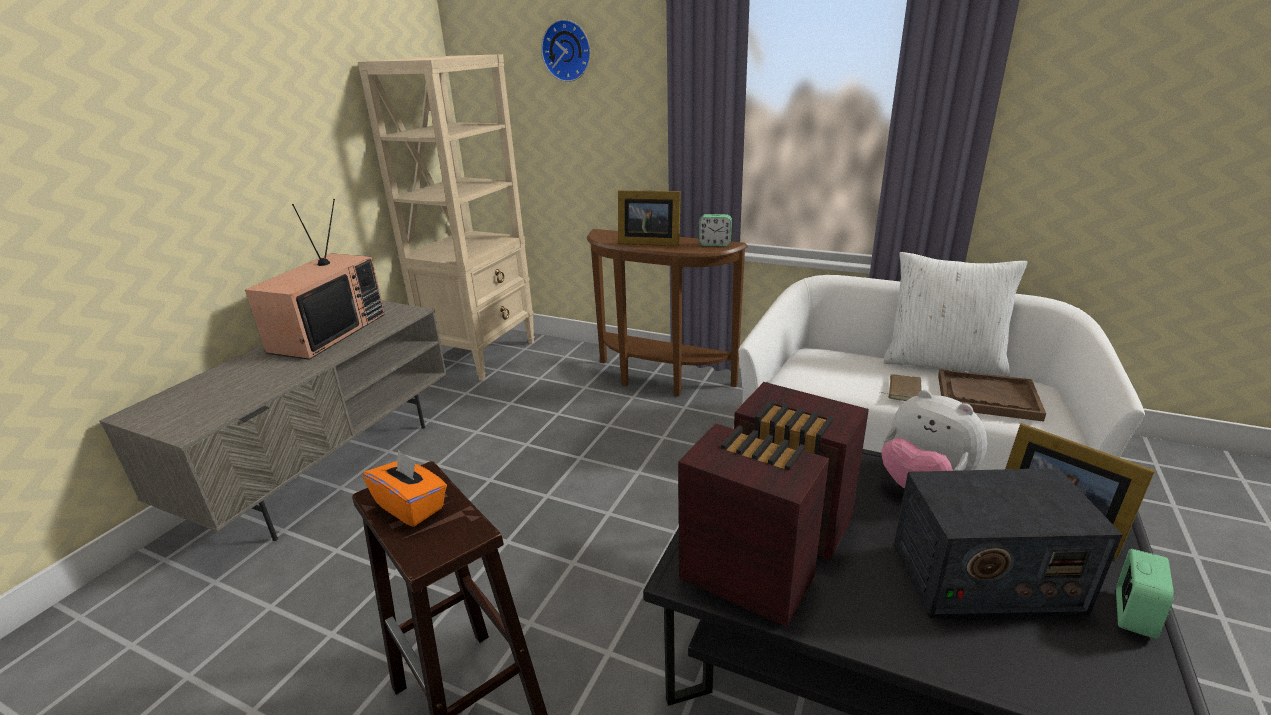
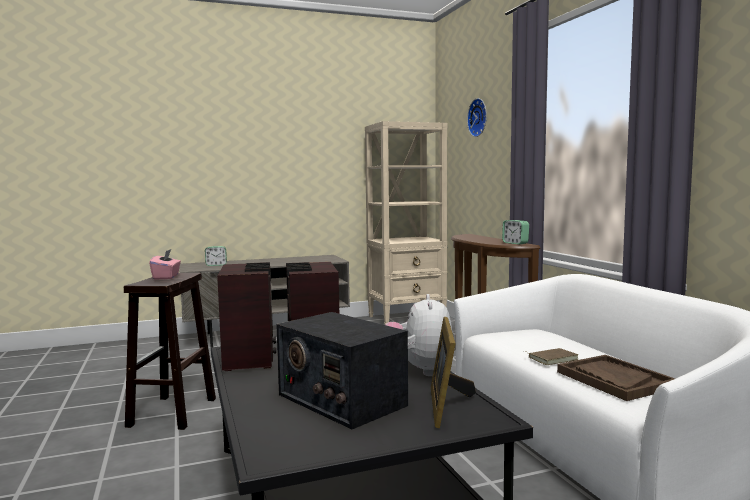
camera: 45 degrees right, 20 degrees down
television [245,199,385,360] -> none
orange tissue box [363,450,447,527] -> pink tissue box [149,249,181,280]
picture frame [618,190,681,246] -> none
white pillow [883,252,1027,377] -> none
alarm clock [1116,549,1174,639] -> alarm clock moved to [205,246,227,266]

